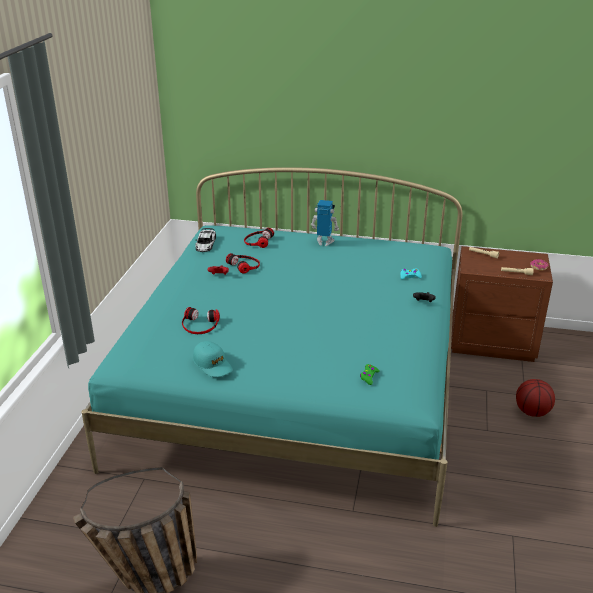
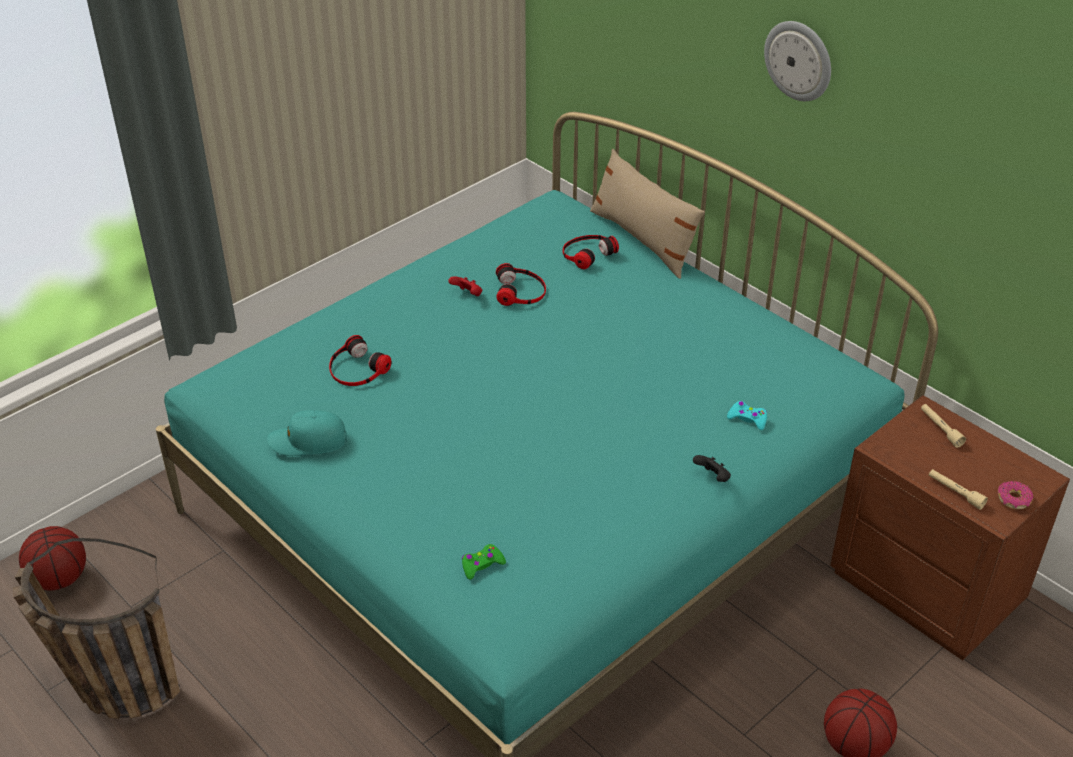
camera: 35 degrees right, 10 degrees up
turquoise cap [193,341,232,377] -> turquoise cap turned 90 degrees clockwise [267,410,347,456]
toy car [195,228,216,252] -> none
toy robot [311,200,339,246] -> none
none -> basketball [19,526,86,590]
none -> beige pillow [590,149,705,279]
none -> wall clock [764,21,831,101]

